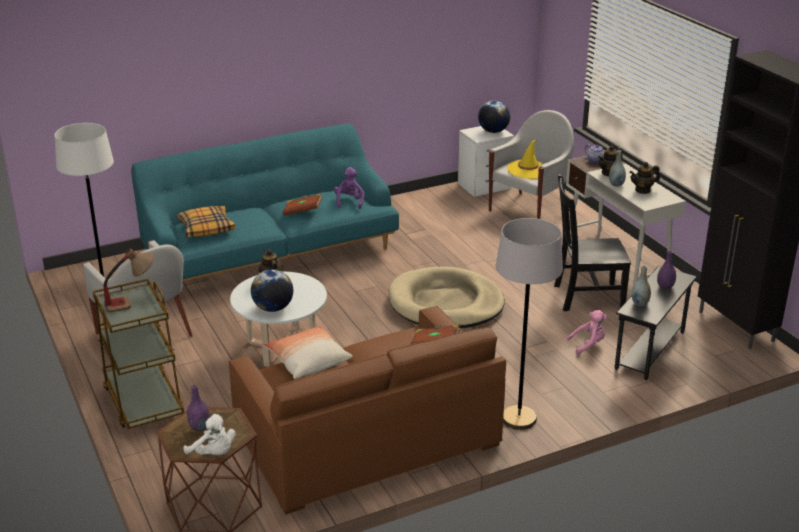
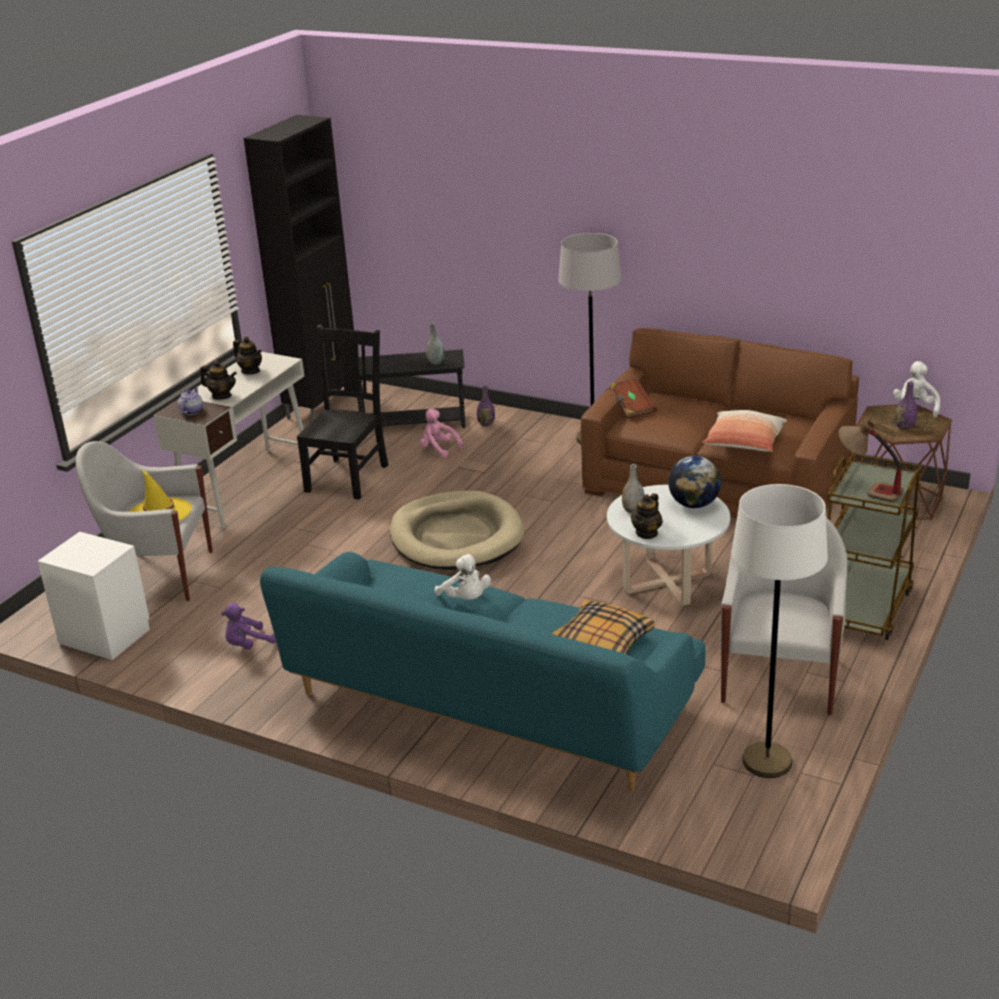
camera: 125 degrees left, 0 degrees up
brown book [283,193,322,216] -> white plush toy [435,554,491,600]
purple plush toy [334,167,364,209] -> purple plush toy moved to [221,603,276,650]
globe [478,101,510,133] -> none
black chair [554,174,631,312] -> black chair turned 120 degrees counterclockwise [297,325,389,500]
grey vase [609,150,626,187] -> grey vase moved to [622,464,645,514]
purple vase [657,251,676,289] -> purple vase moved to [477,386,495,426]

